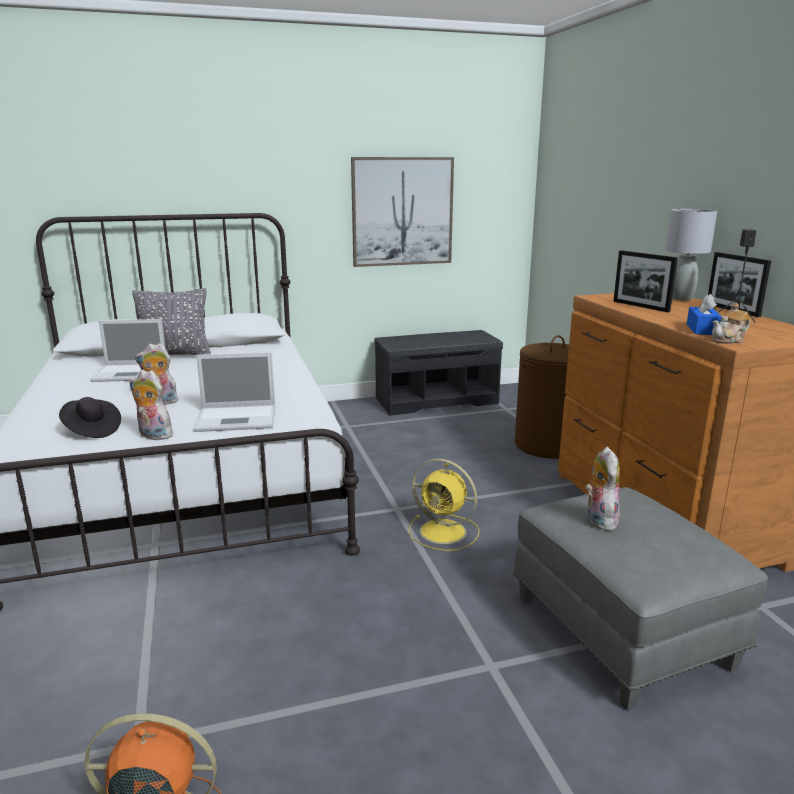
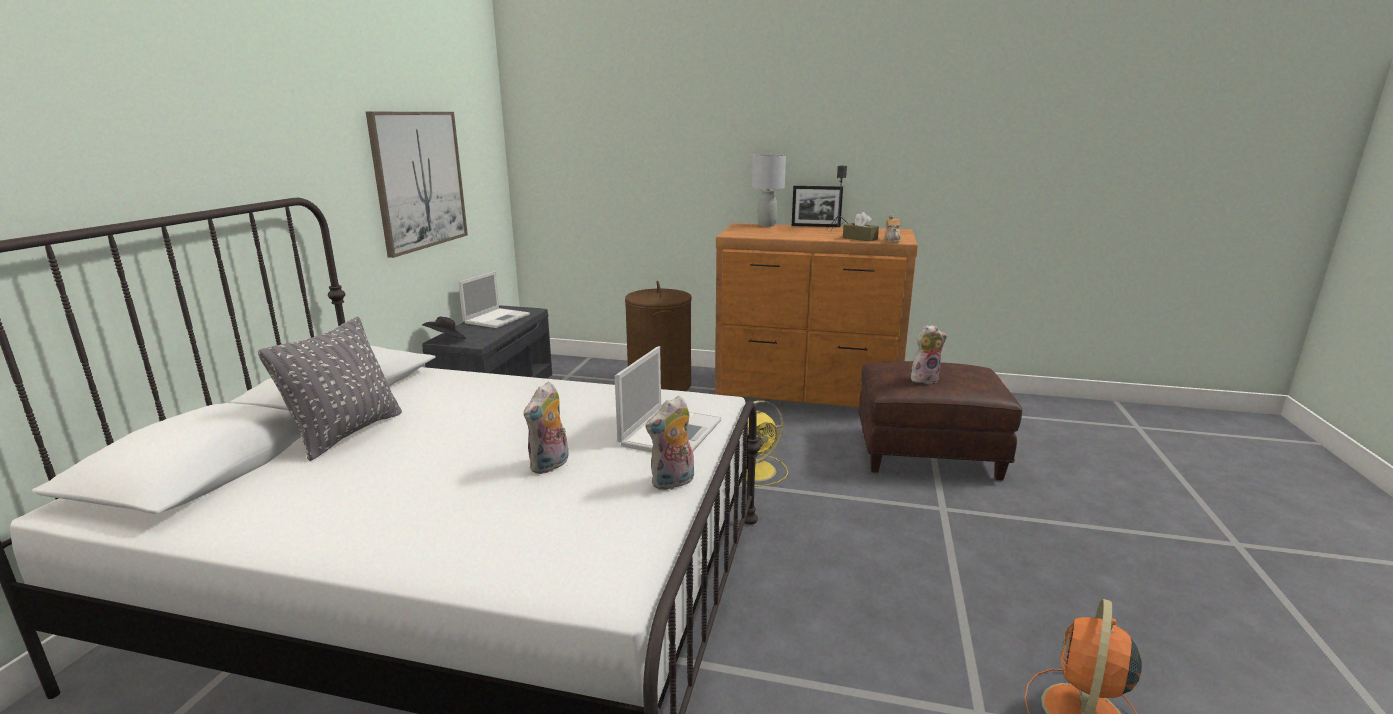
camera: 60 degrees left, 0 degrees up
black hat [59,397,121,438] -> black hat moved to [422,317,466,339]
laptop [90,319,165,382] -> laptop moved to [458,271,530,328]
grey ottoman [513,487,768,711] -> brown ottoman [858,361,1023,480]
plush toy [585,447,620,531] -> plush toy turned 135 degrees clockwise [911,325,947,384]
picture frame [613,250,678,312] -> none
blue tissue box [687,294,722,335] -> brown tissue box [843,212,879,242]

